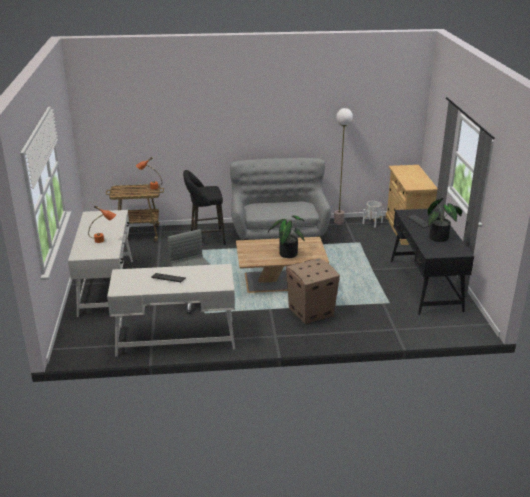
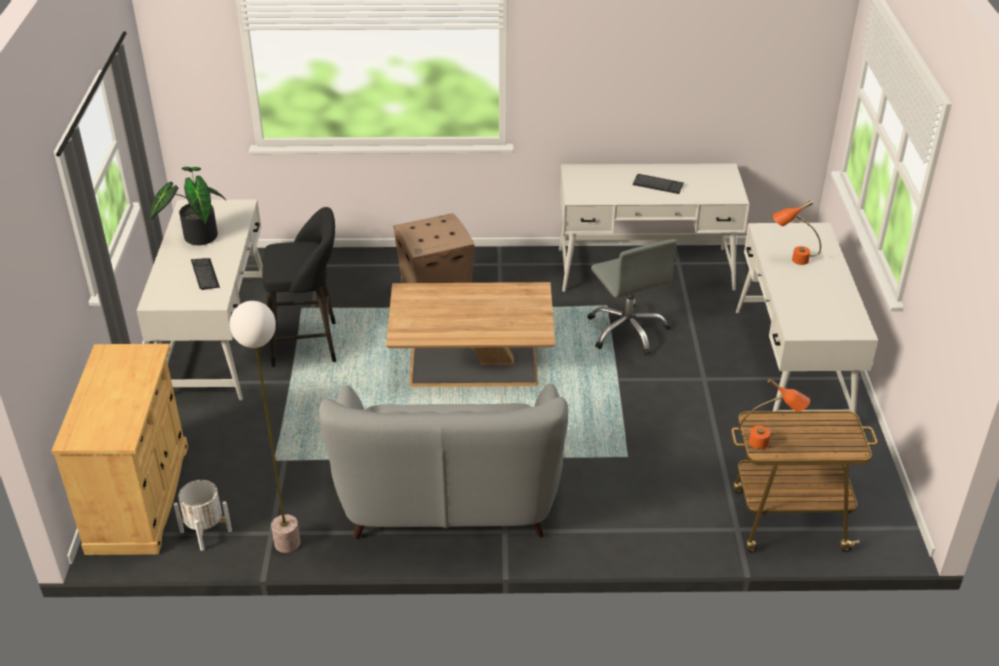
camera: 175 degrees left, 10 degrees up
black stool [183,170,226,245] -> black stool moved to [262,207,336,367]
potted plant [268,216,305,258] -> none
black desk [391,208,474,315] -> white desk [136,199,263,400]

